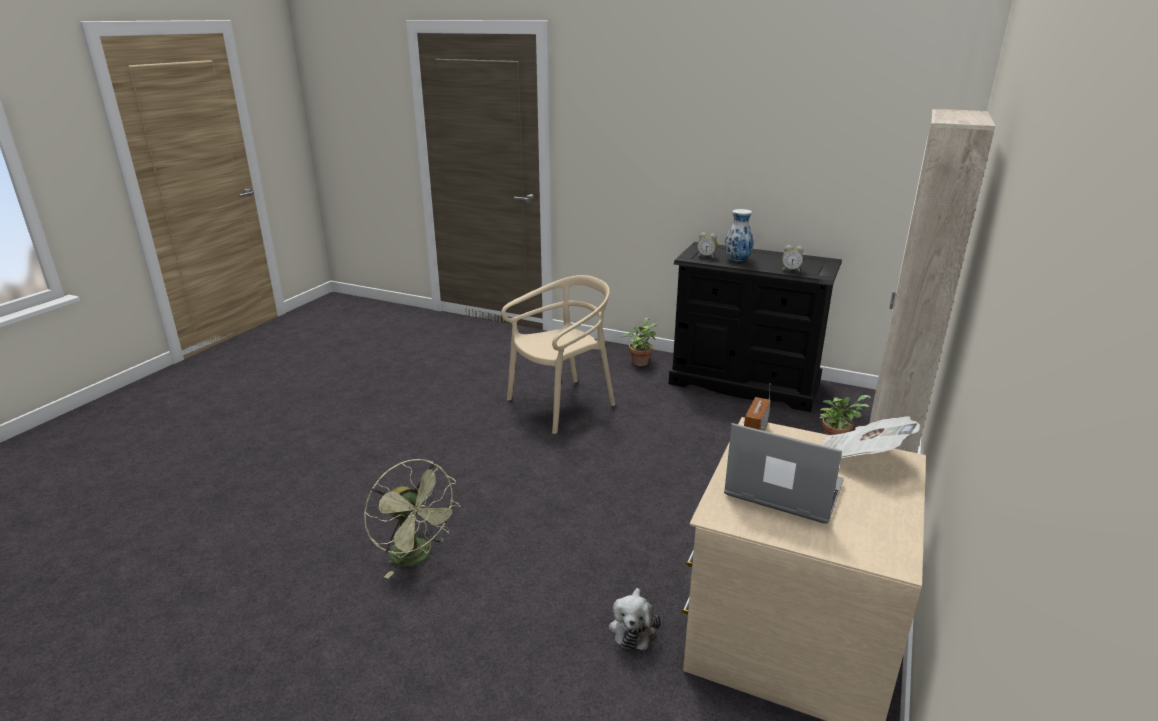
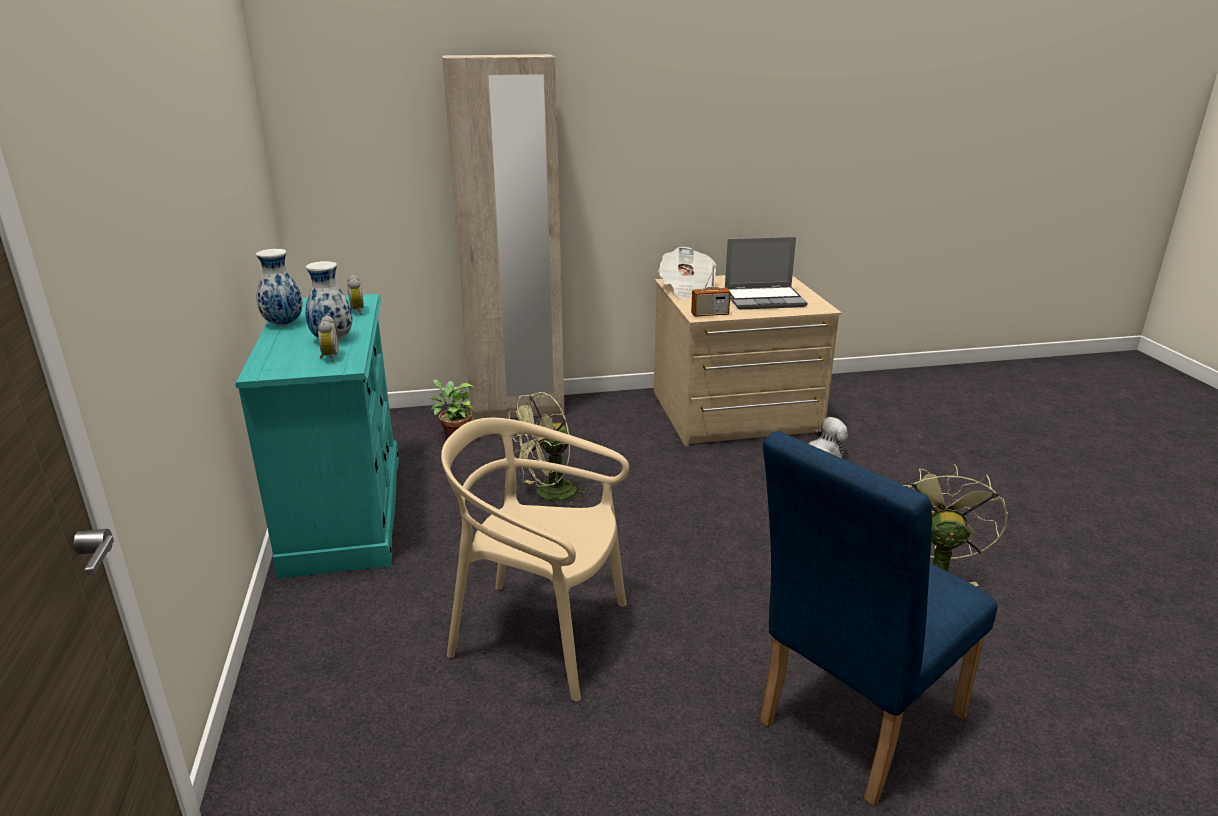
camera: 125 degrees left, 0 degrees up
potted plant [621,317,657,366] -> none
black dresser [669,242,842,412] -> turquoise dresser [235,294,399,579]
laptop [724,423,844,524] -> laptop turned 90 degrees counterclockwise [725,237,808,310]
none -> vase [256,249,303,326]
none -> green fan [509,392,590,507]
none -> blue chair [759,431,997,806]

